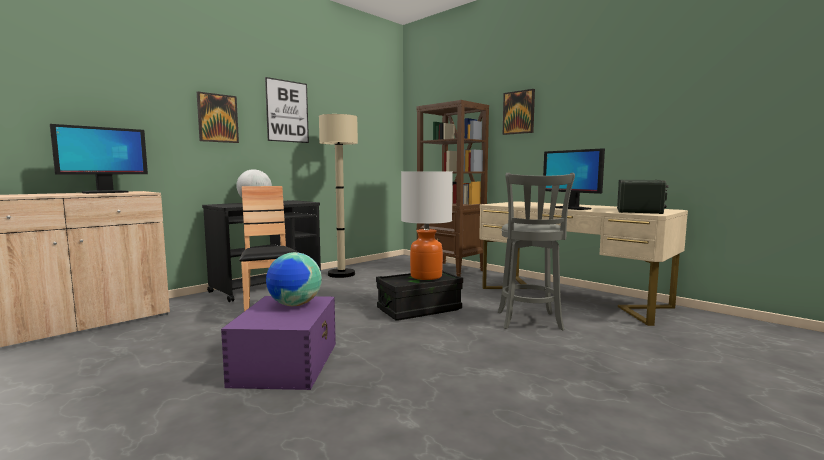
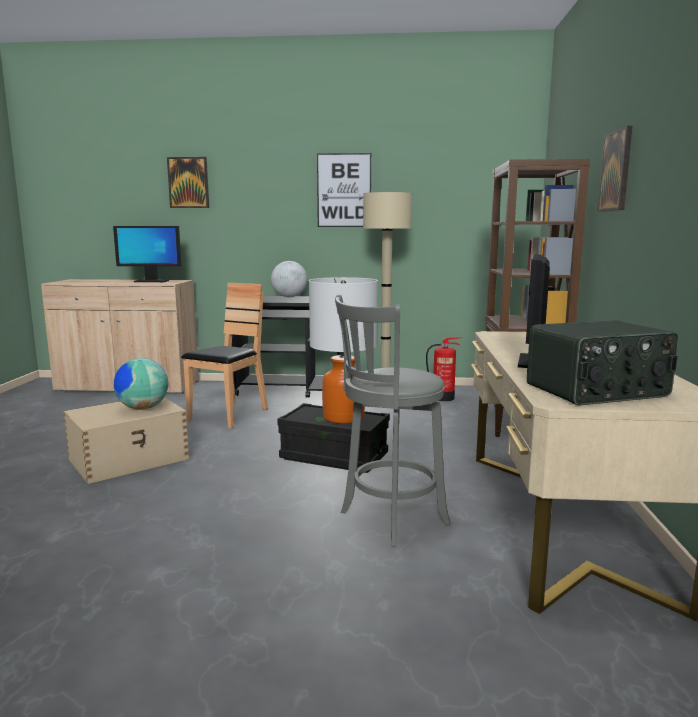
camera: 50 degrees right, 5 degrees up
picture [197,91,239,143] -> picture moved to [167,157,209,208]
purple storage box [221,296,336,390] -> beige storage box [63,397,189,484]
none -> fire extinguisher [426,337,462,401]

